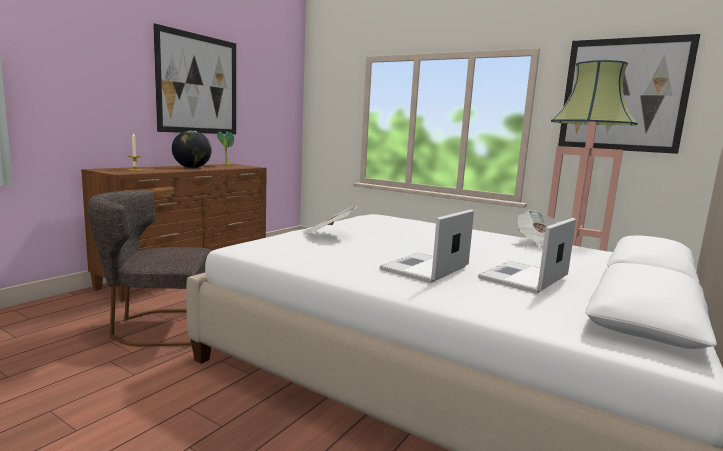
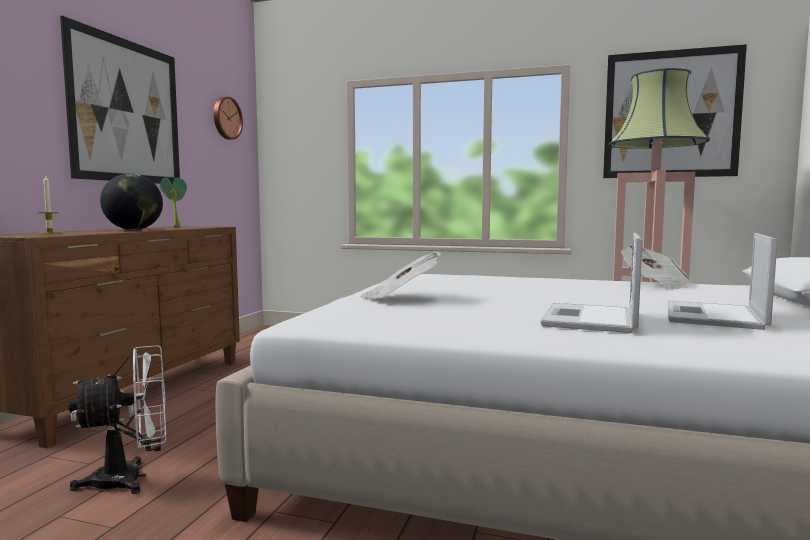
camera: 15 degrees left, 5 degrees down
grey chair [87,190,211,346] -> white fan [68,345,166,494]
none -> wall clock [214,97,243,140]

